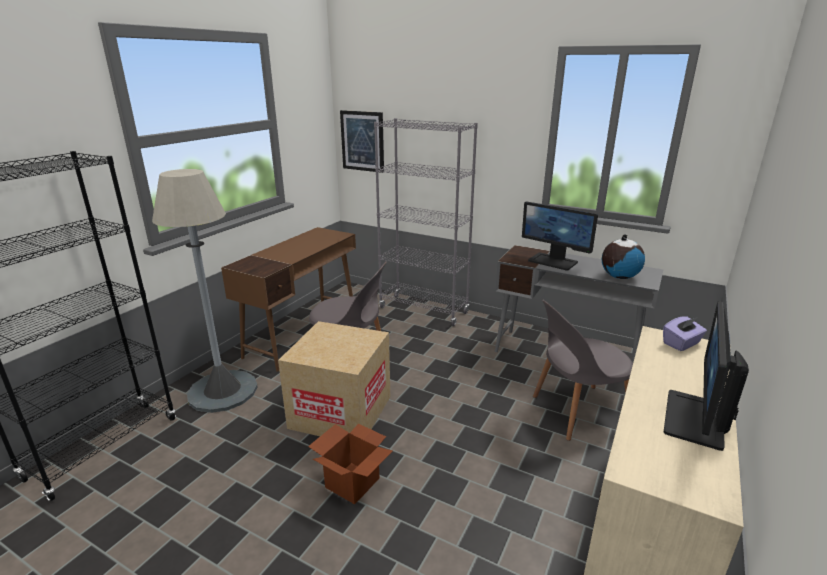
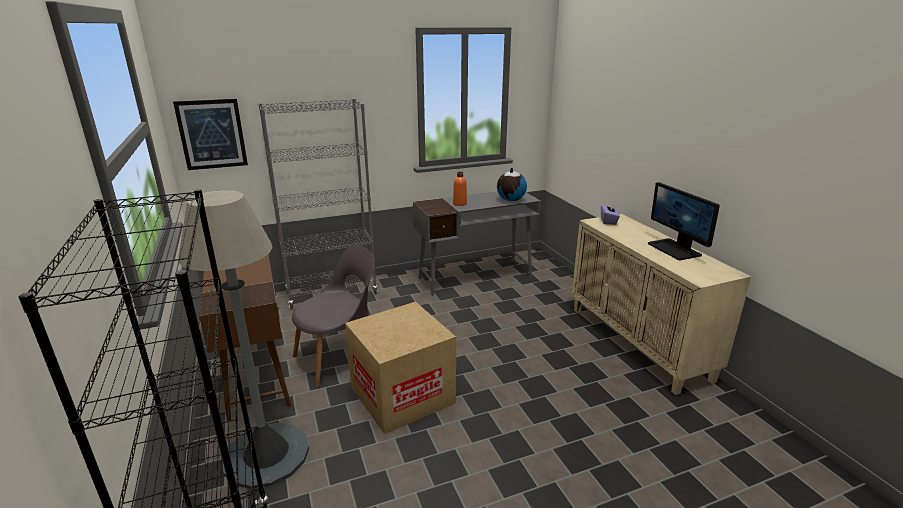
camera: 50 degrees left, 0 degrees up
cardboard box [308,424,393,504] -> none
monitor [522,201,598,271] -> orange bottle [453,172,467,206]
grey chair [533,300,633,441] -> none

